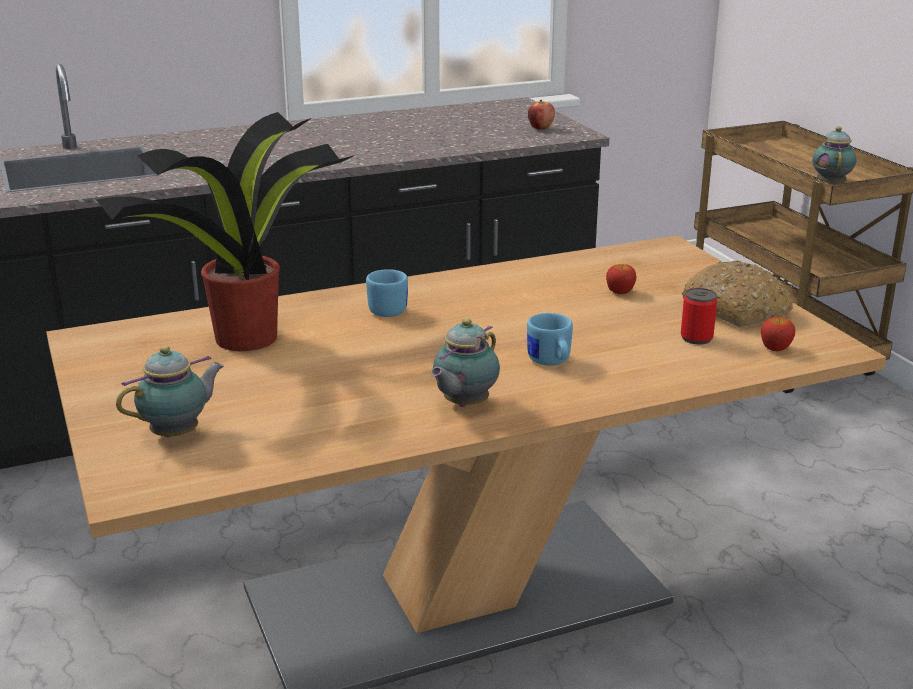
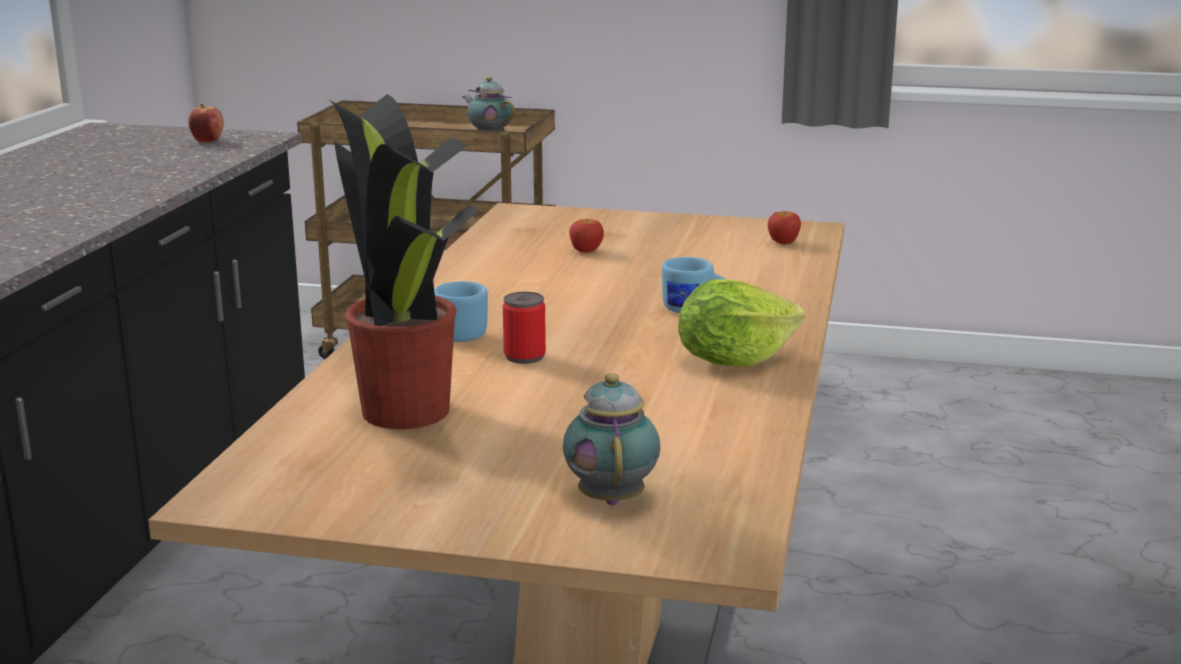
camera: 55 degrees left, 5 degrees down
teapot [431,318,500,407] -> lettuce [678,279,804,367]
bread [681,260,793,327] -> none
can [681,288,717,344] -> can moved to [503,292,546,364]

